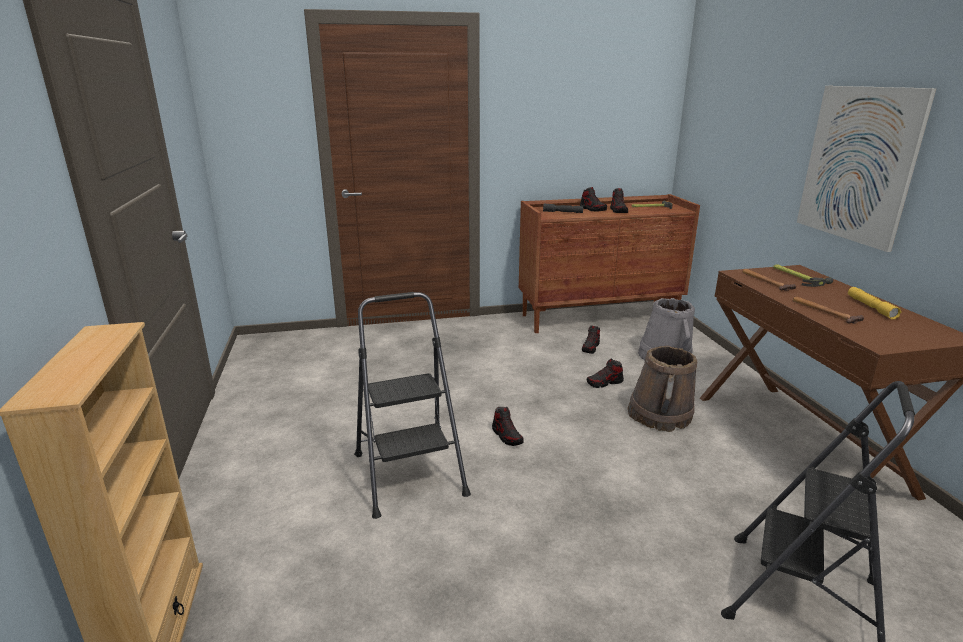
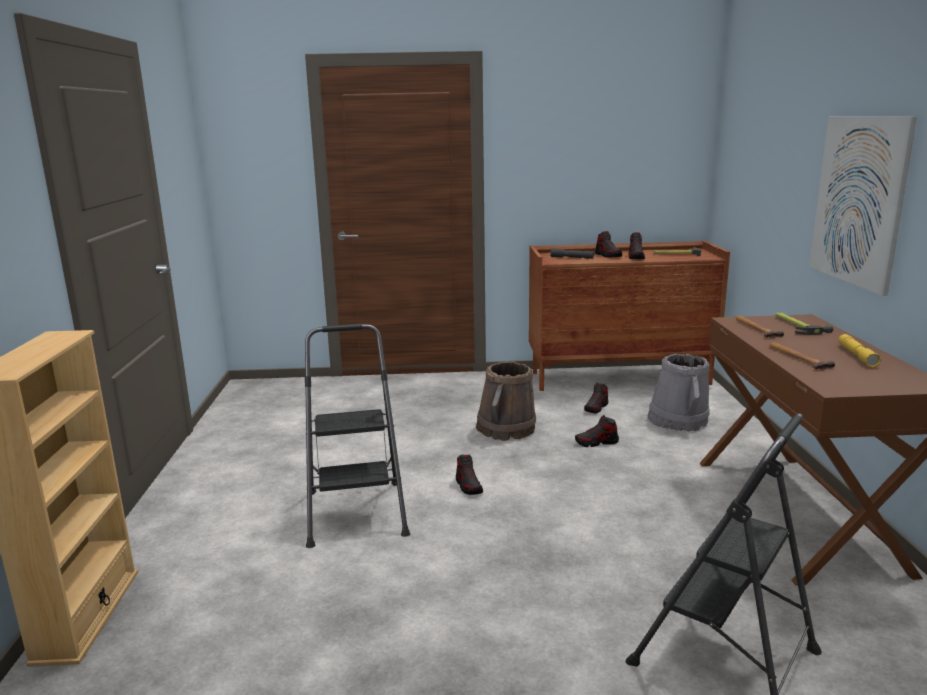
camera: 10 degrees right, 5 degrees down
brown bucket [628,346,697,432] -> brown bucket moved to [476,362,536,441]

